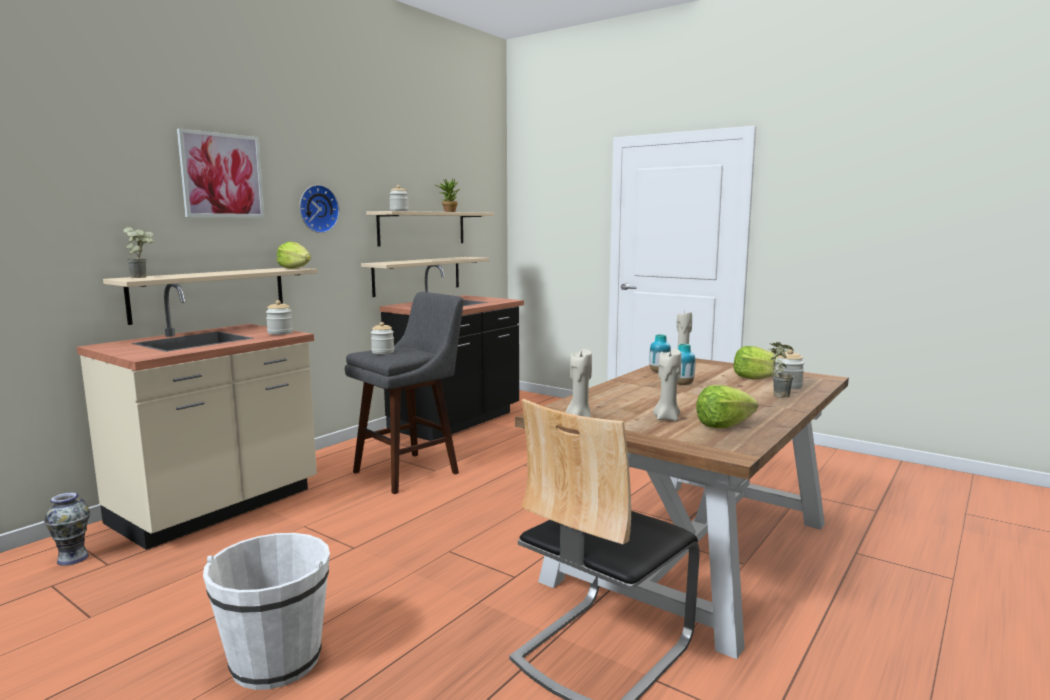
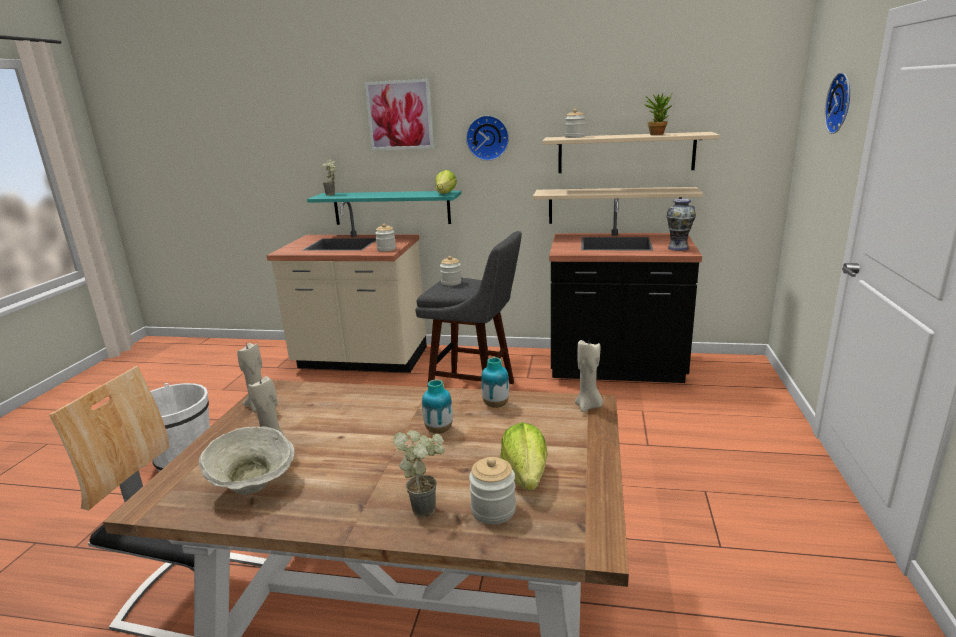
camera: 65 degrees right, 10 degrees up
vase [44,492,91,566] -> vase moved to [666,199,696,251]
beige shelf [103,268,318,325] -> turquoise shelf [307,191,461,225]
lettuce [696,385,758,428] -> beige bowl [199,427,295,495]
none -> wall clock [824,72,850,134]

